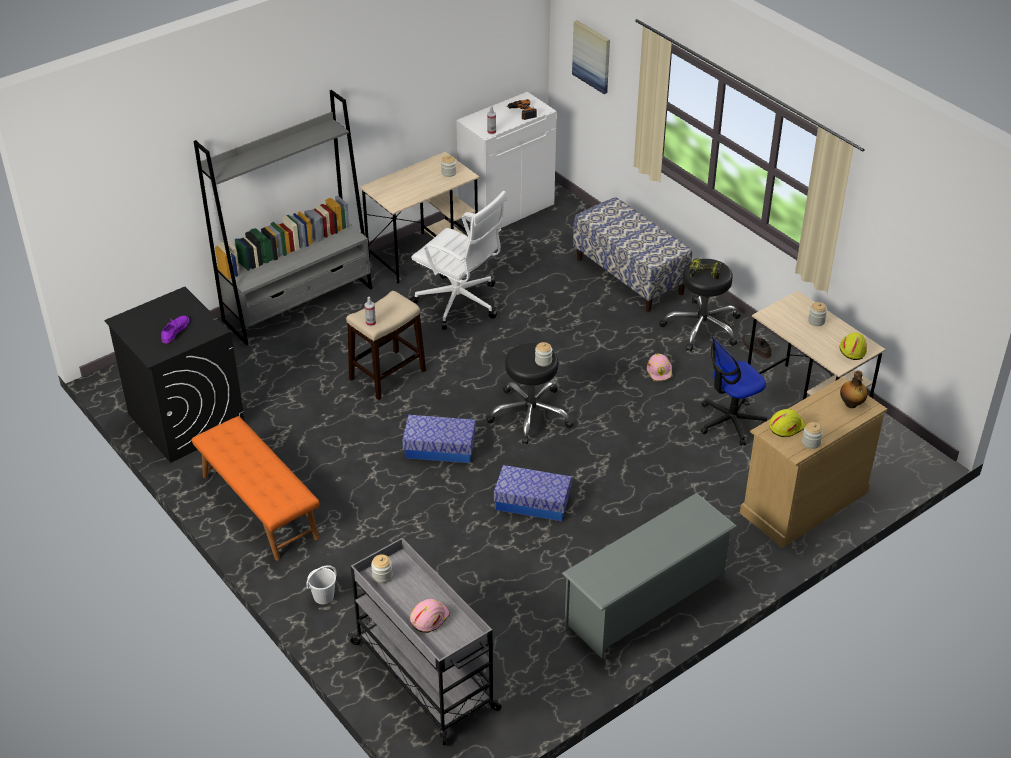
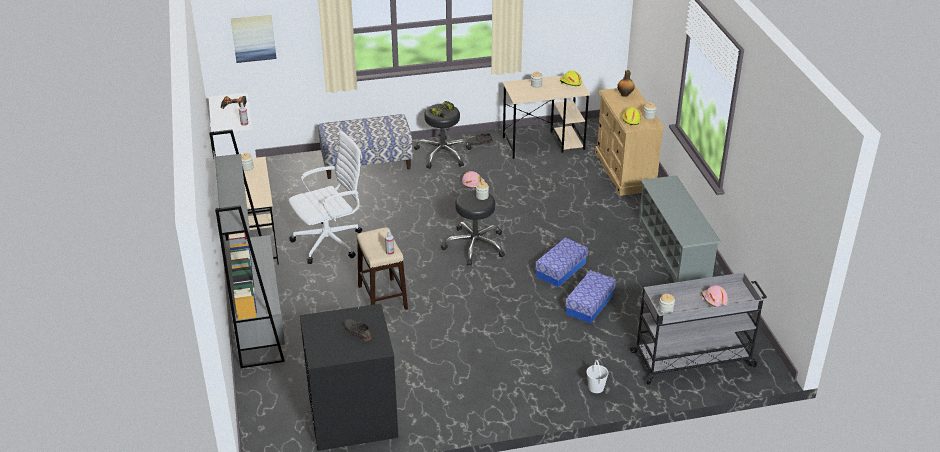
camera: 65 degrees left, 5 degrees down
purple shoe [161,315,189,344] -> grey shoe [344,319,372,341]
orange bench [192,416,319,561] -> none
storage box [402,415,476,463] -> storage box moved to [565,270,616,323]
office chair [700,337,767,446] -> none

